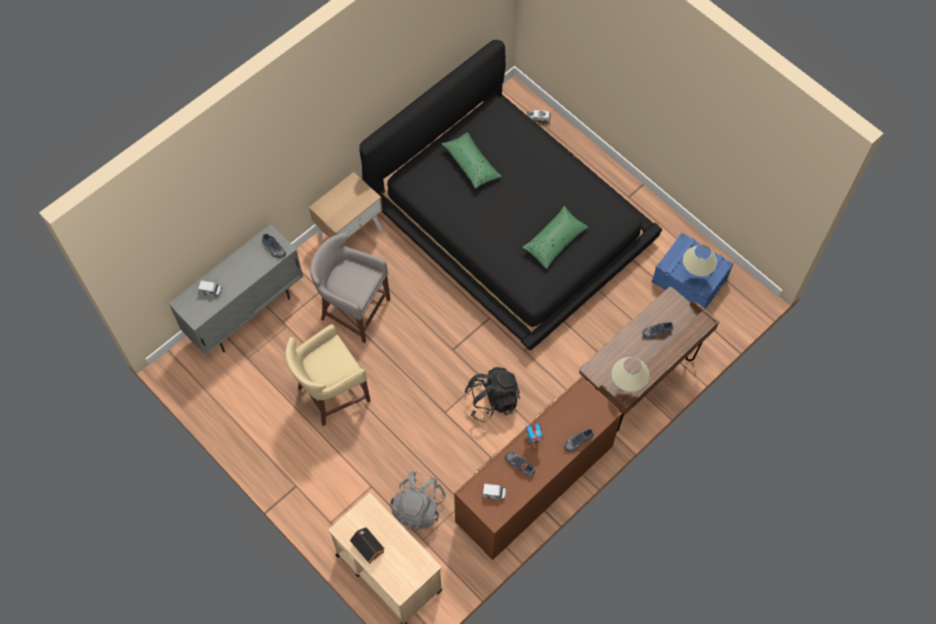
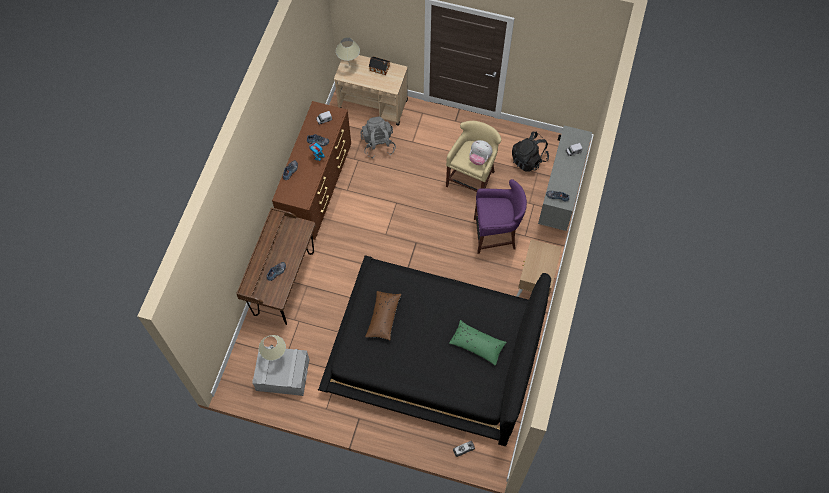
camera: 150 degrees right, 0 degrees up
grey stool [310,233,390,343] -> purple stool [474,179,527,254]
black backpack [464,367,520,422] -> black backpack moved to [512,131,549,172]
green pillow [522,206,588,269] -> brown pillow [365,291,401,340]
beige table lamp [612,357,649,392] -> beige table lamp moved to [336,37,360,61]
blue storage box [652,233,733,309] -> grey storage box [252,346,310,396]
none -> plush toy [469,140,493,165]

